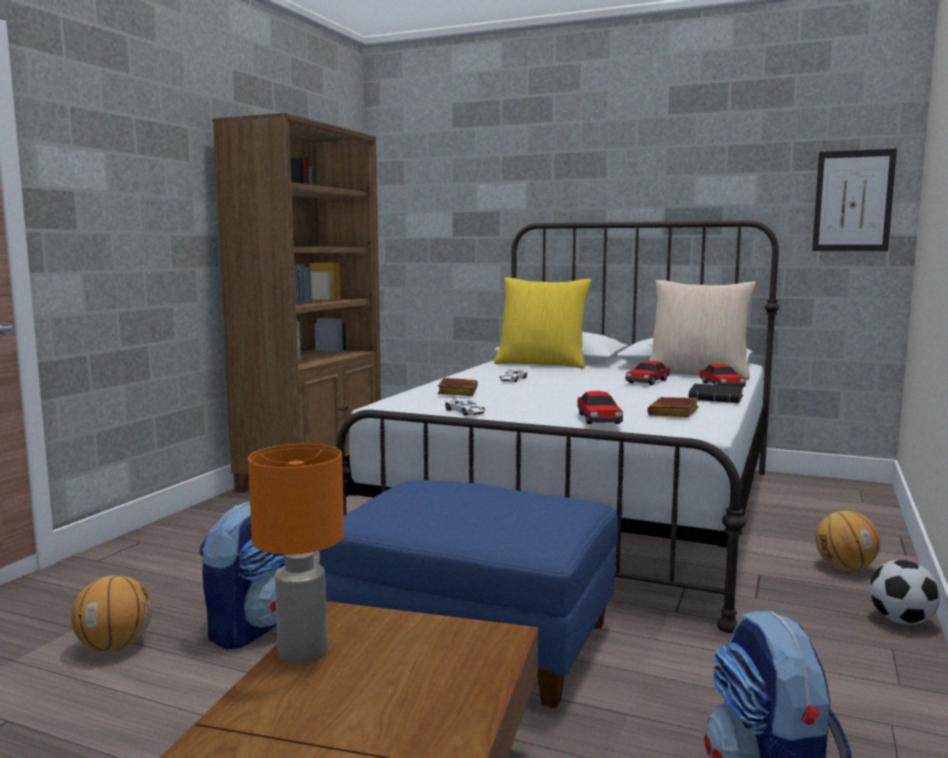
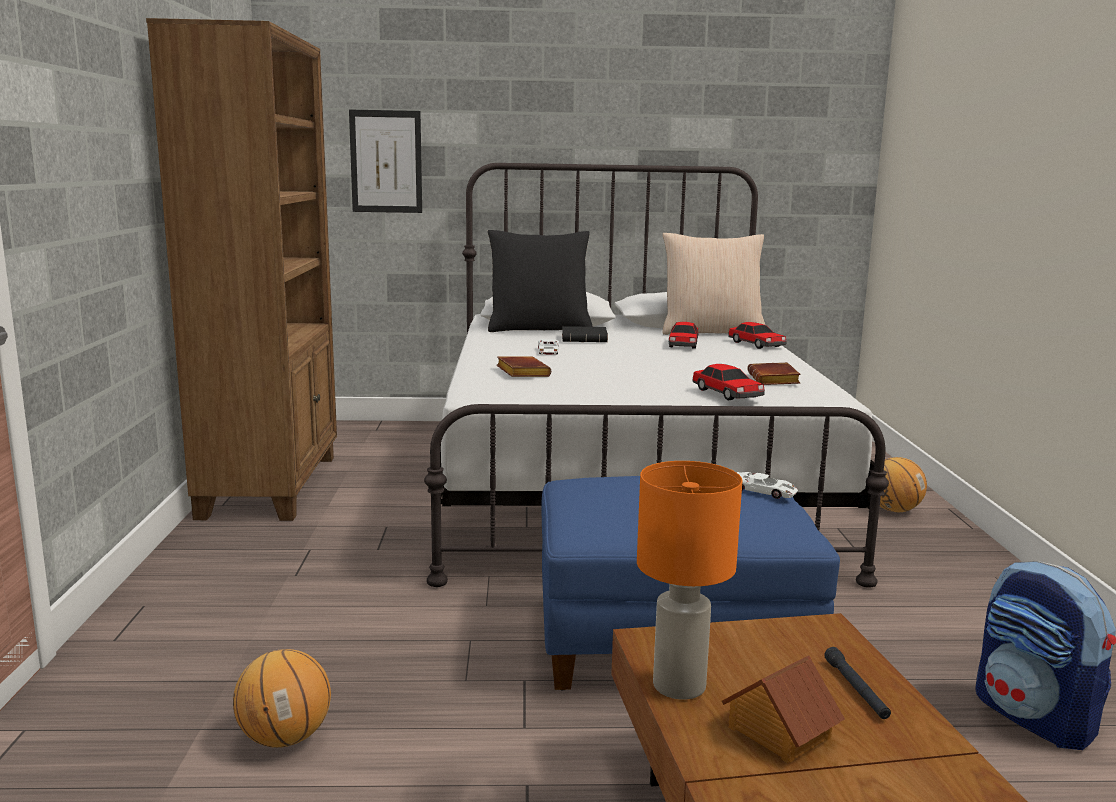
camera: 25 degrees left, 5 degrees up
backpack [200,502,285,649] -> none
white toy car [445,398,485,415] -> white toy car moved to [737,472,798,499]
yellow pillow [494,278,592,368] -> black pillow [488,230,593,332]
black book [689,384,743,403] -> black book moved to [562,326,608,342]
picture [812,149,897,251] -> picture moved to [349,110,422,213]
football [869,560,941,625] -> none
none -> toy house [722,655,845,763]
none -> black flashlight [824,647,891,719]

